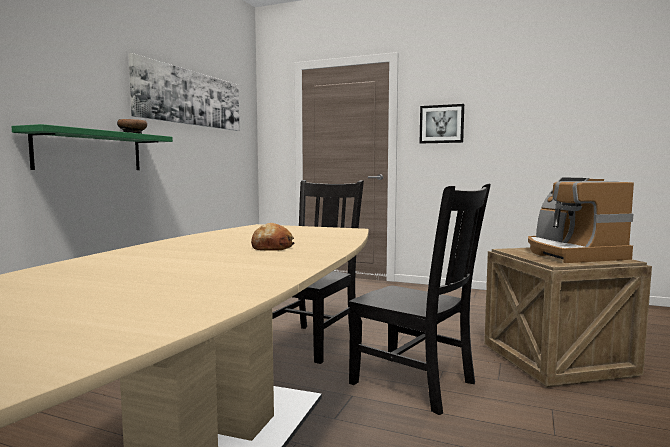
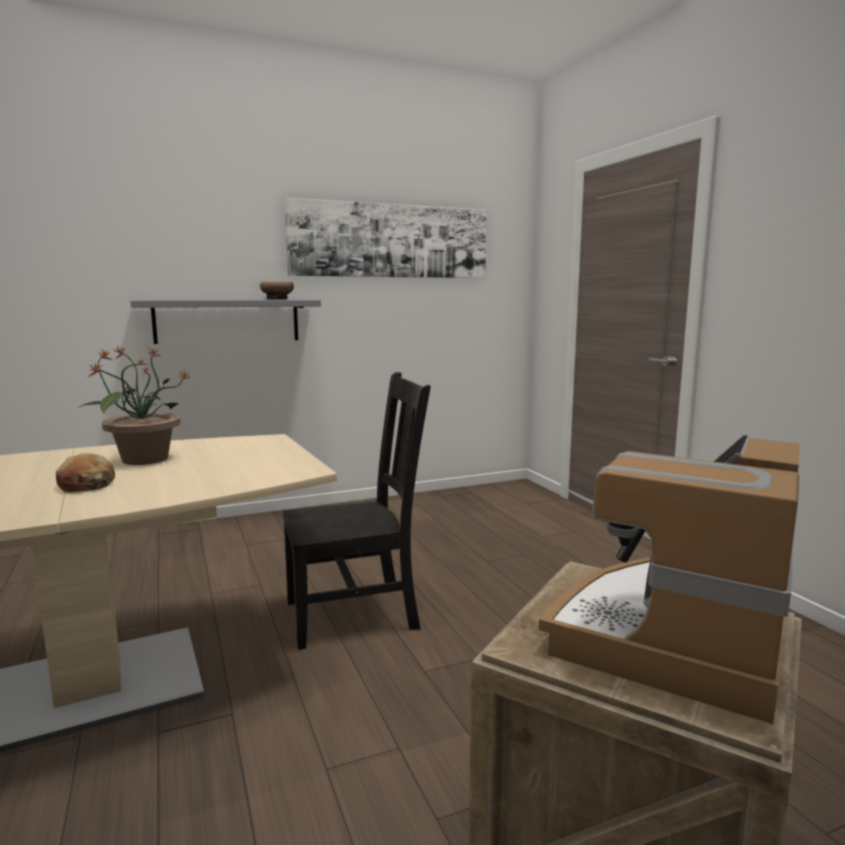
camera: 45 degrees right, 5 degrees up
green shelf [11,124,173,170] -> grey shelf [130,300,321,344]
black chair [349,183,491,415] -> none
picture [420,104,464,144] -> none
none -> potted plant [78,346,191,465]

